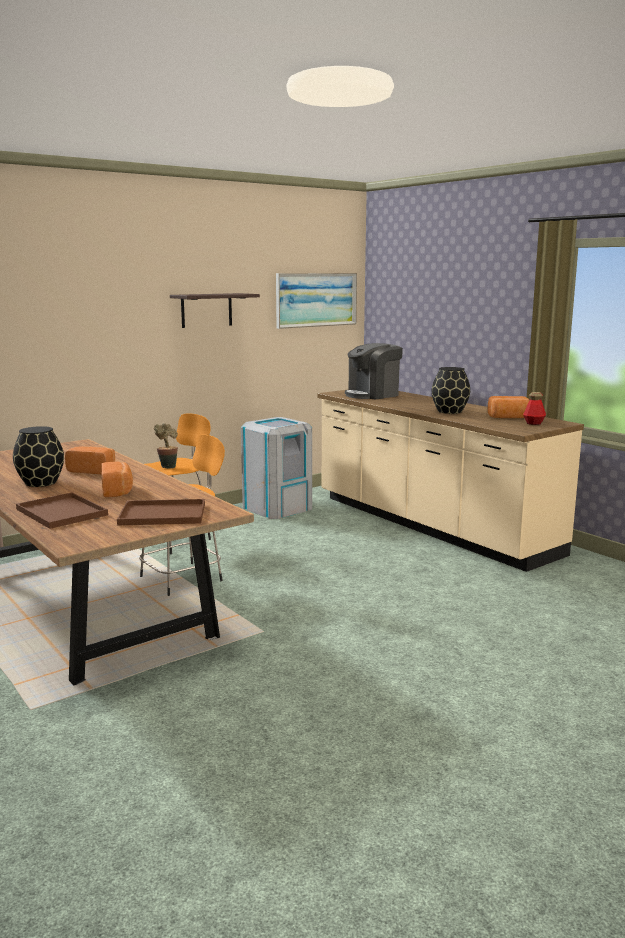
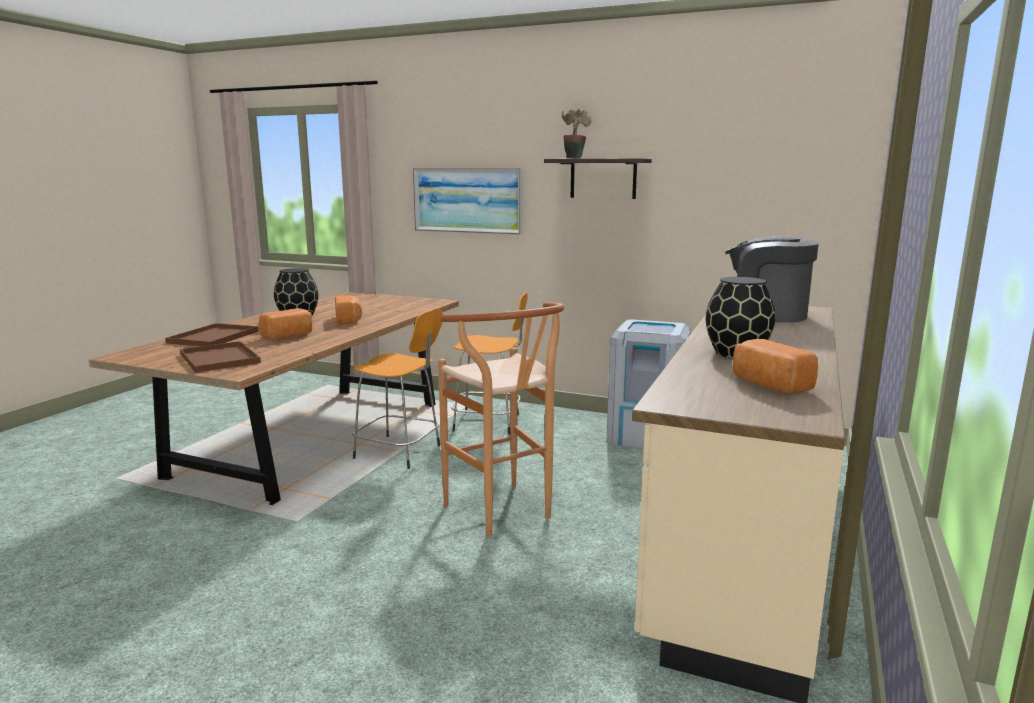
camera: 60 degrees right, 0 degrees up
potted plant [154,423,178,469] -> potted plant moved to [562,108,592,159]
picture [276,273,357,329] -> picture moved to [413,168,522,235]
bottle [523,392,546,425] -> none
none -> brown stool [438,302,564,538]

